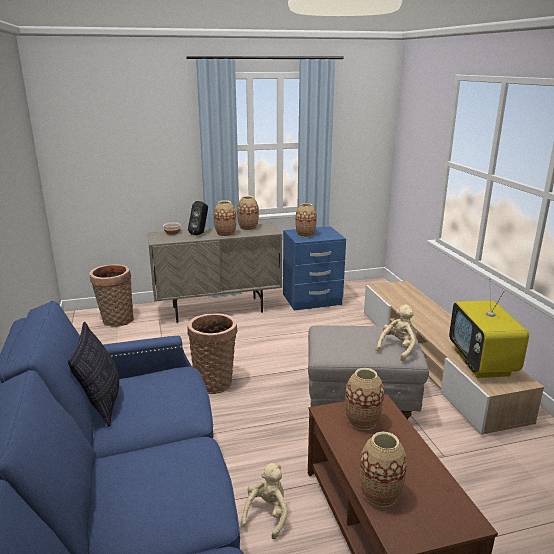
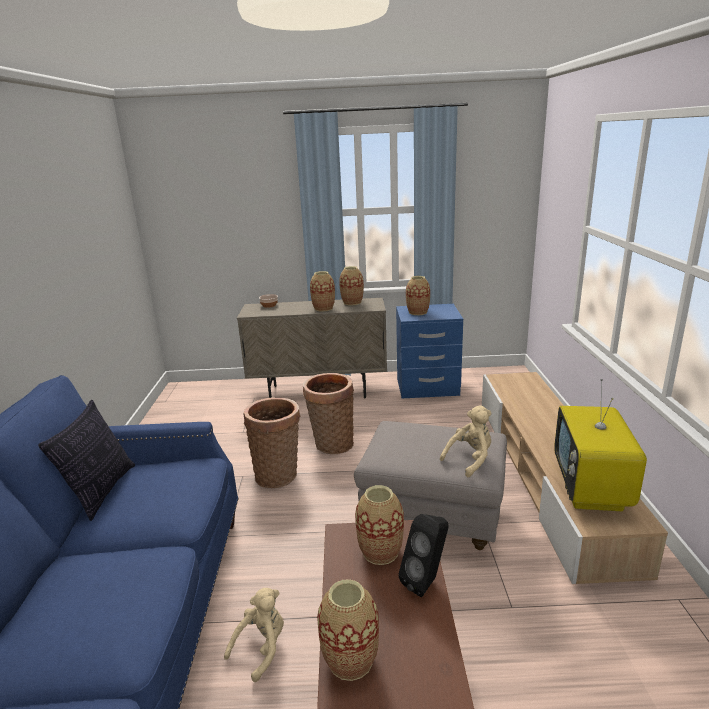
camera: 15 degrees right, 0 degrees up
basket [89,264,134,327] -> basket moved to [303,373,354,454]
black speaker [188,201,208,235] -> black speaker moved to [398,514,449,597]

